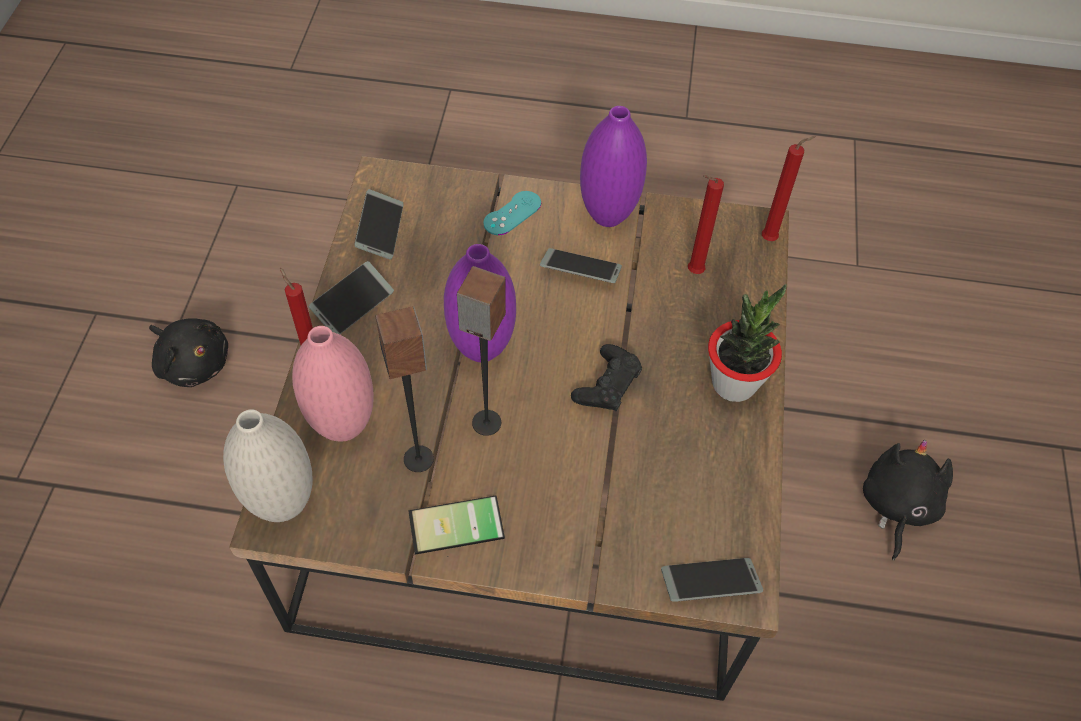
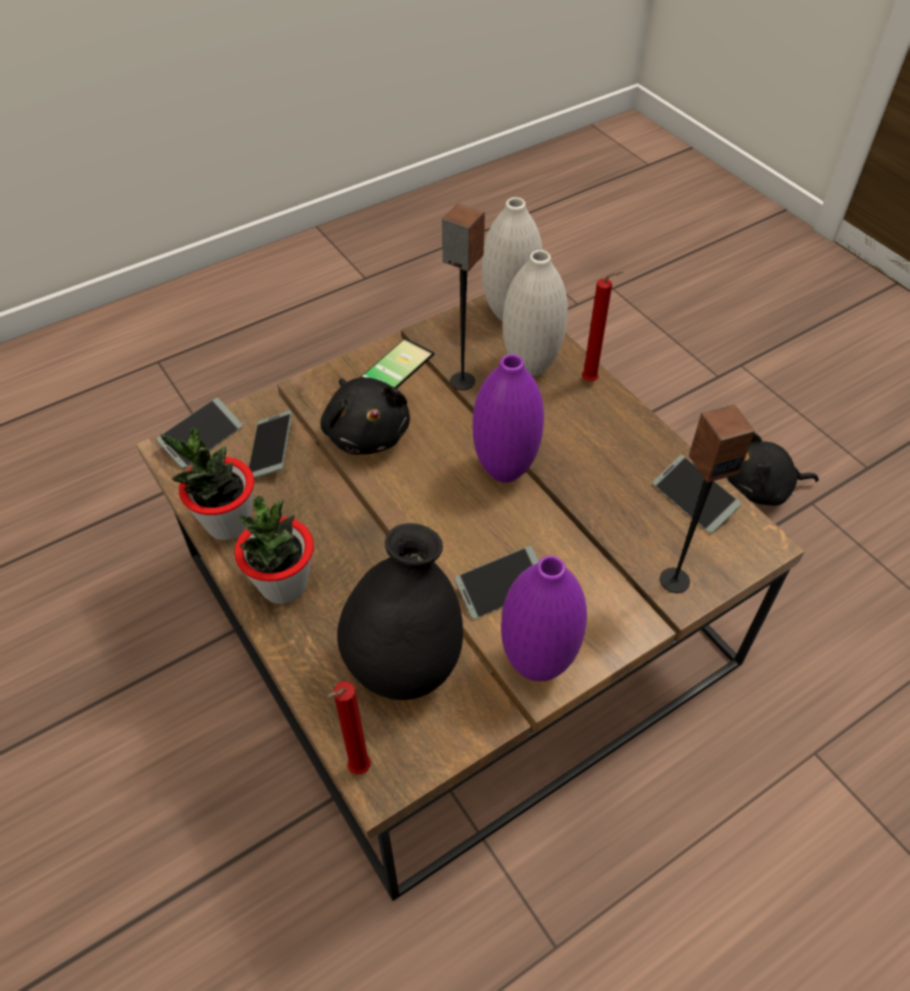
camera: 140 degrees right, 5 degrees down
pink vase [292,326,374,442] -> white vase [503,250,568,377]
phone [309,261,394,334] -> phone moved to [249,411,292,479]
speaker [457,266,506,436] -> speaker moved to [660,404,755,593]
turquoise game controller [483,191,541,235] -> none
black game controller [571,344,642,411] -> none
red candle [688,175,724,274] -> black vase [337,523,463,700]
black plush toy [863,440,953,561] -> black plush toy moved to [321,377,410,455]
none -> potted plant [161,427,254,540]

